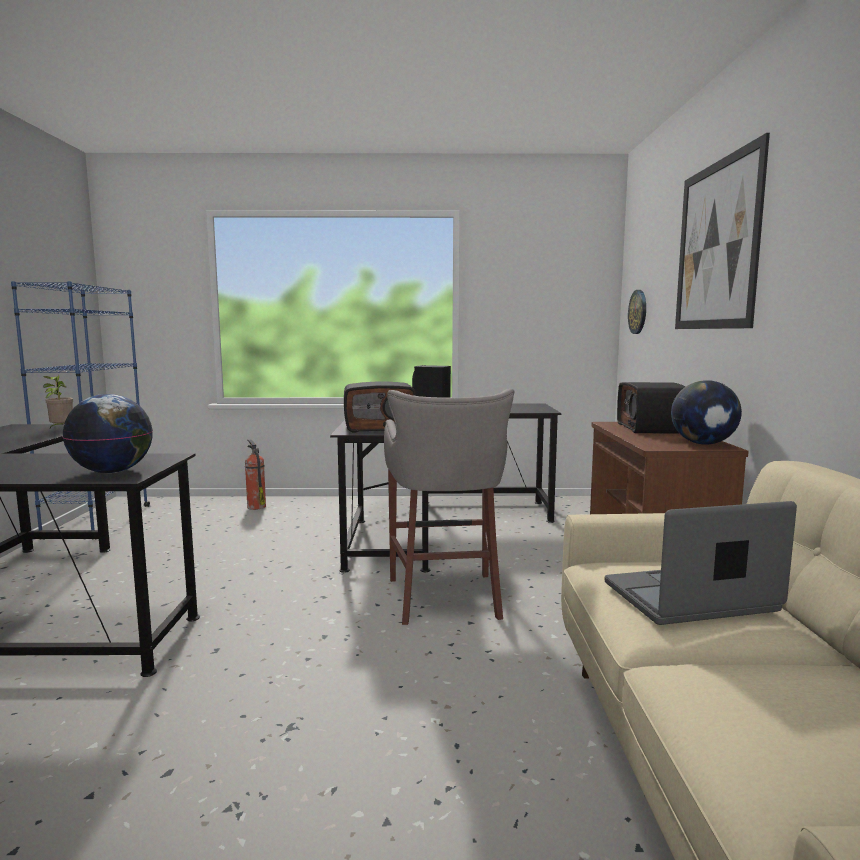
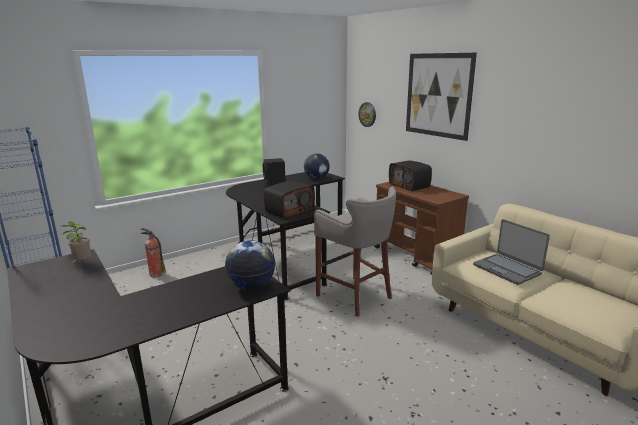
camera: 35 degrees left, 10 degrees up
laptop [604,501,797,625] -> laptop turned 75 degrees counterclockwise [473,219,550,285]
globe [671,380,742,445] -> globe moved to [304,153,330,179]

